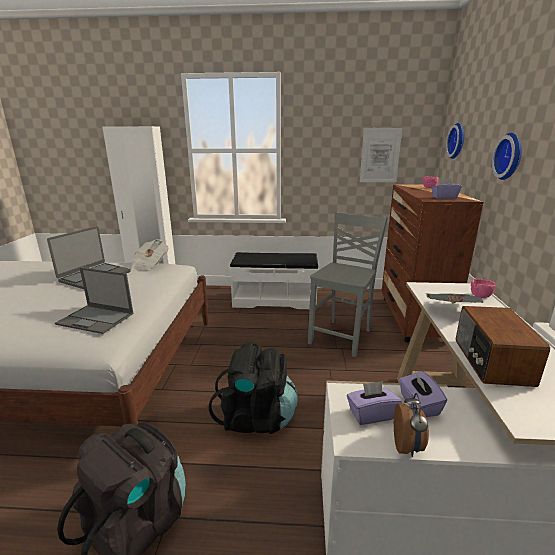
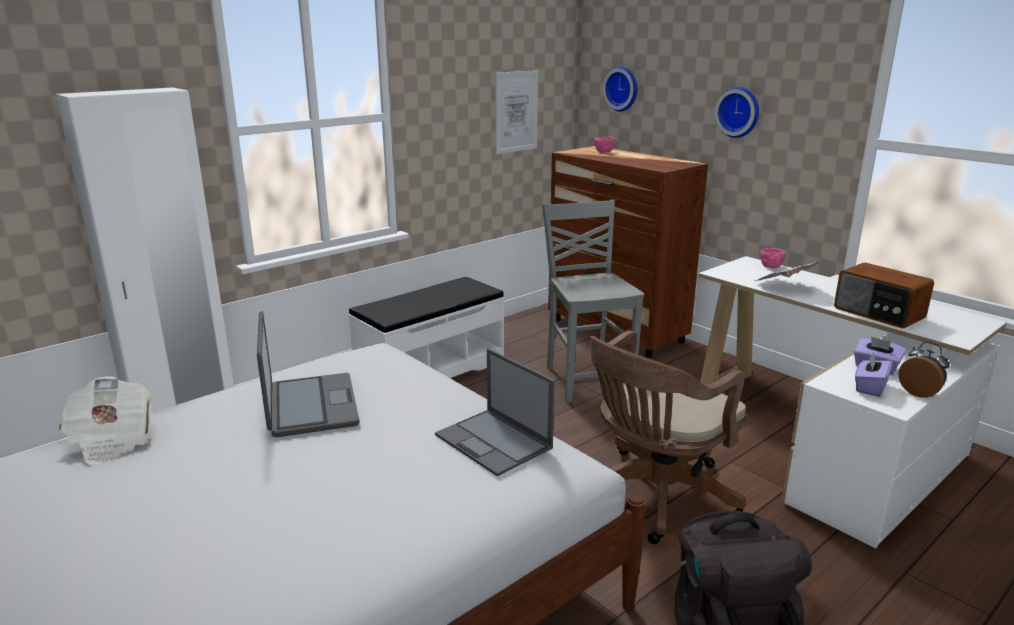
camera: 45 degrees left, 0 degrees up
laptop [55,267,134,334] -> laptop turned 75 degrees clockwise [435,348,555,476]
newspaper [131,239,168,271] -> newspaper moved to [58,376,153,465]
black backpack [209,342,298,434] -> brown office chair [590,330,749,544]
purple tissue box [431,178,462,199] -> none

